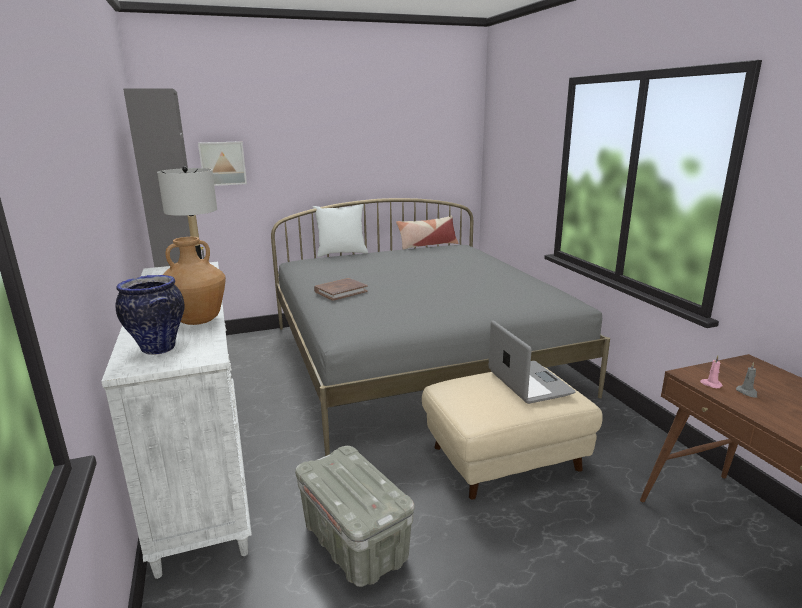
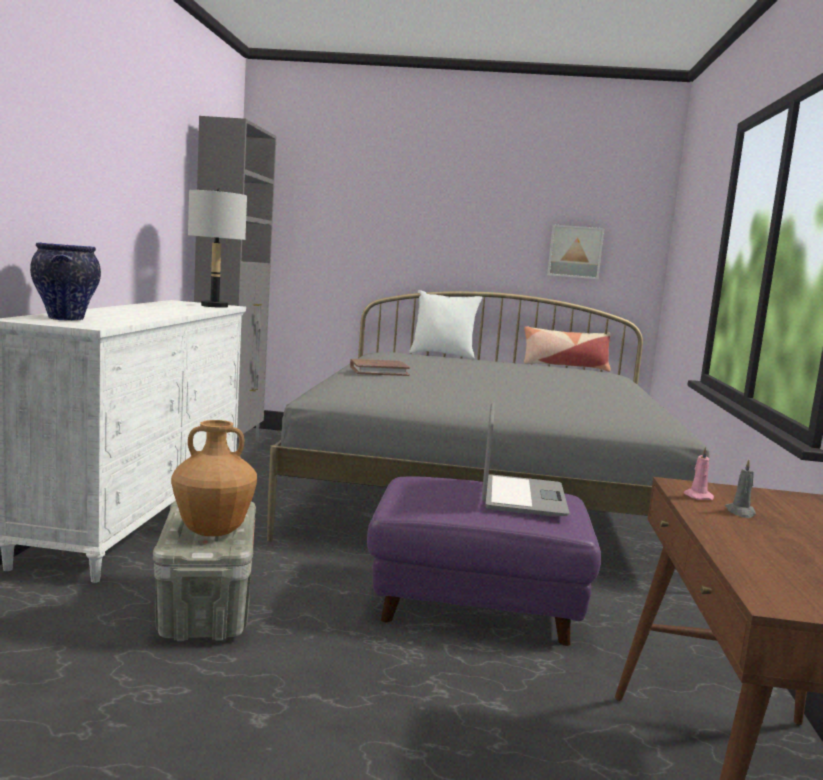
camera: 25 degrees right, 10 degrees down
brown vase [163,237,226,325] -> brown vase moved to [171,420,257,536]
picture [198,141,247,186] -> picture moved to [547,224,604,279]
beige ottoman [422,366,603,499] -> purple ottoman [367,477,601,646]

